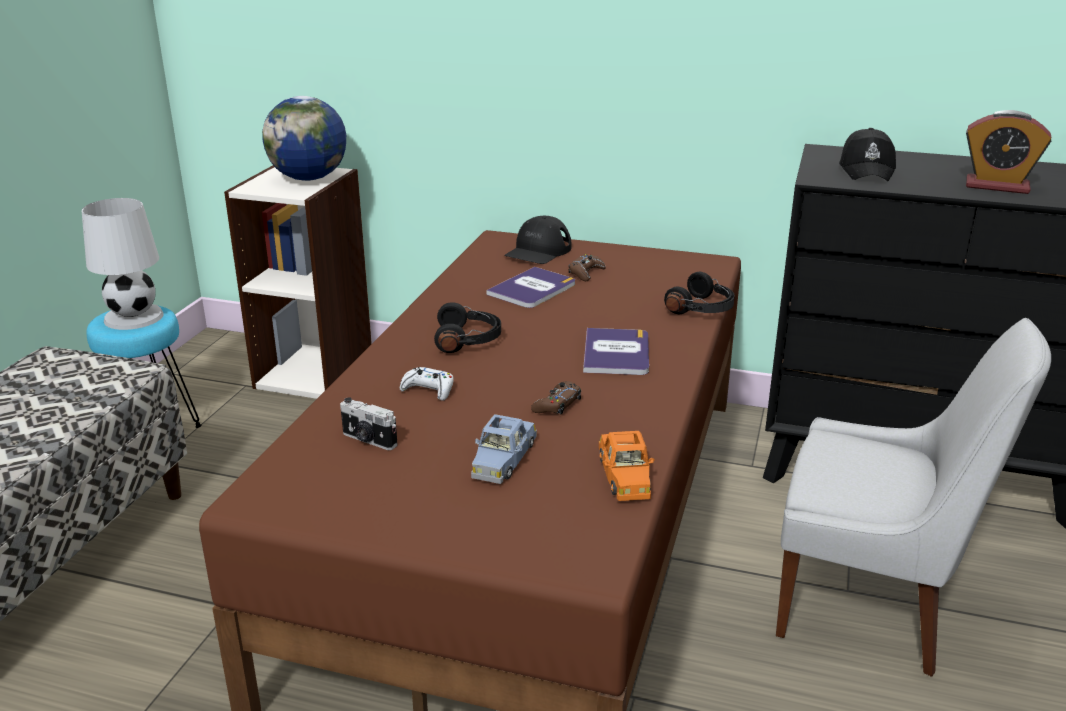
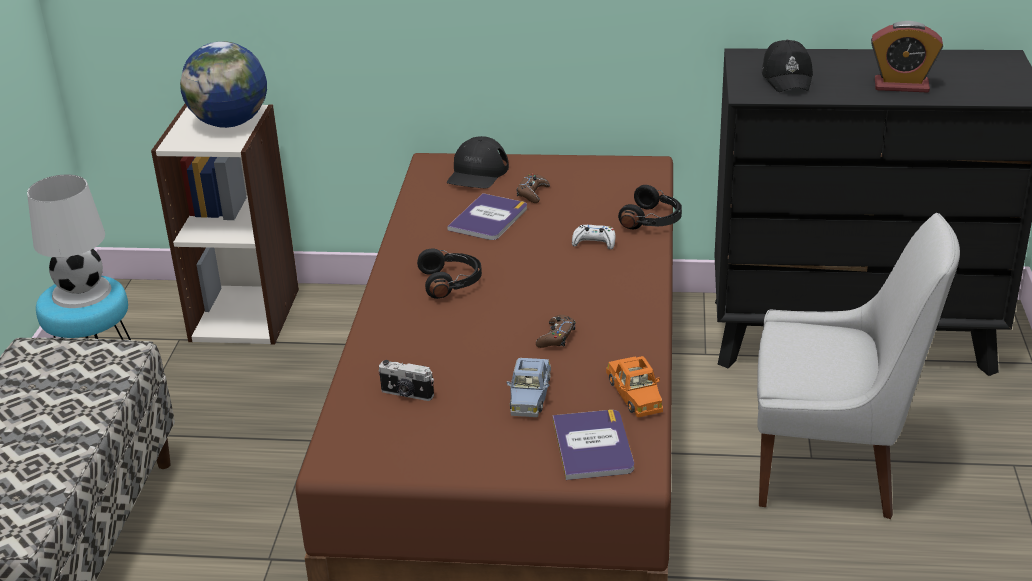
camera: 10 degrees left, 5 degrees up
white game controller [400,367,453,401] -> white game controller moved to [572,225,616,250]
book [583,328,649,375] -> book moved to [553,410,634,480]

